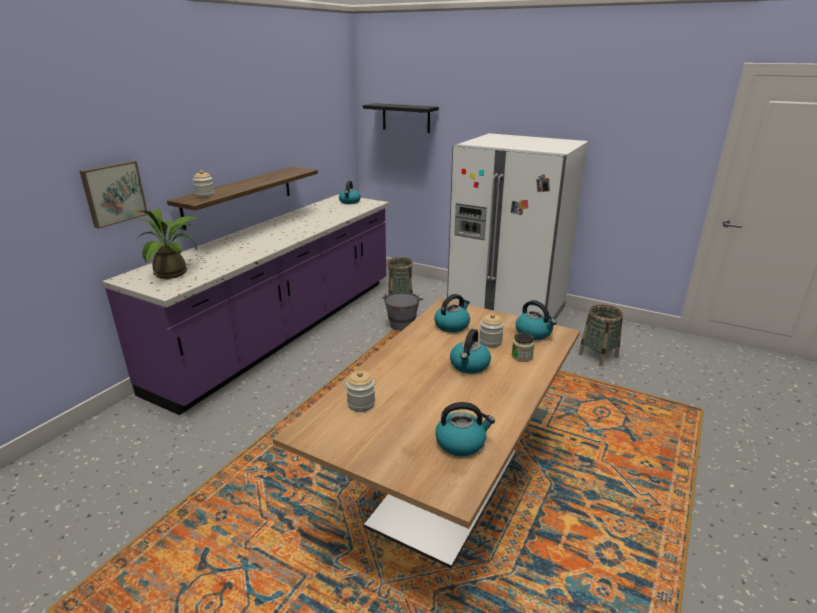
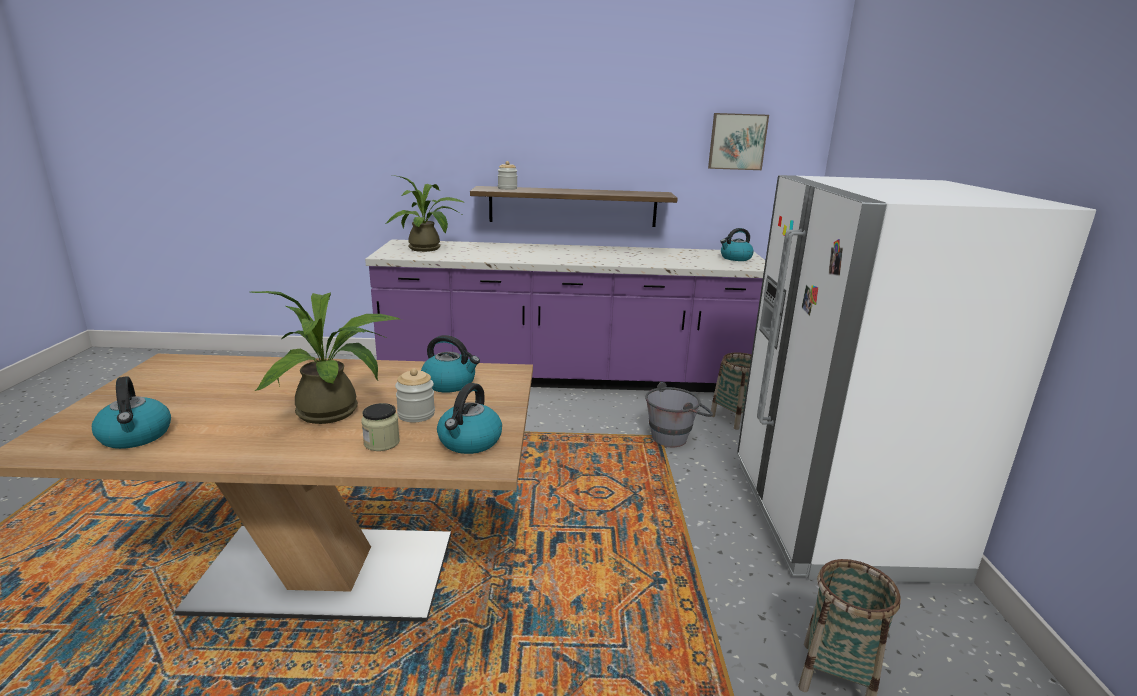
camera: 60 degrees right, 5 degrees down
picture [80,161,148,229] -> picture moved to [708,113,769,170]
jar [346,371,375,412] -> none
black shelf [363,103,439,133] -> none
kettle [450,329,491,374] -> potted plant [251,291,402,424]

